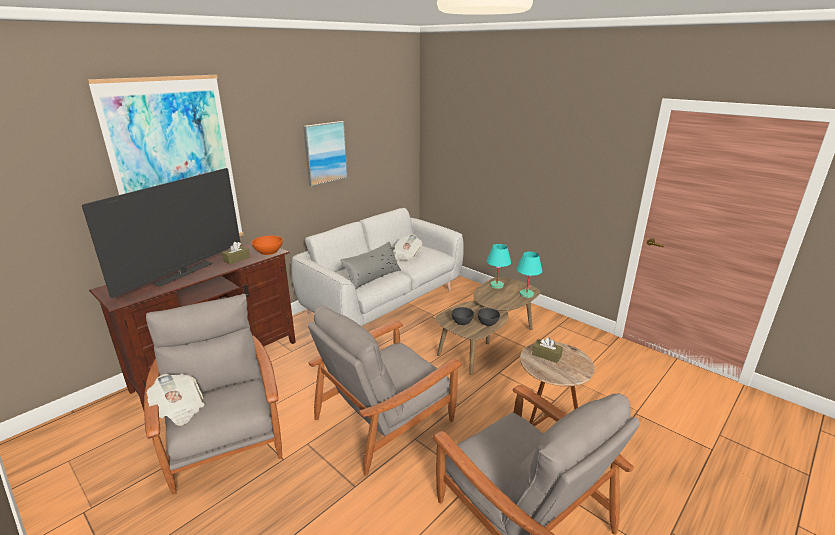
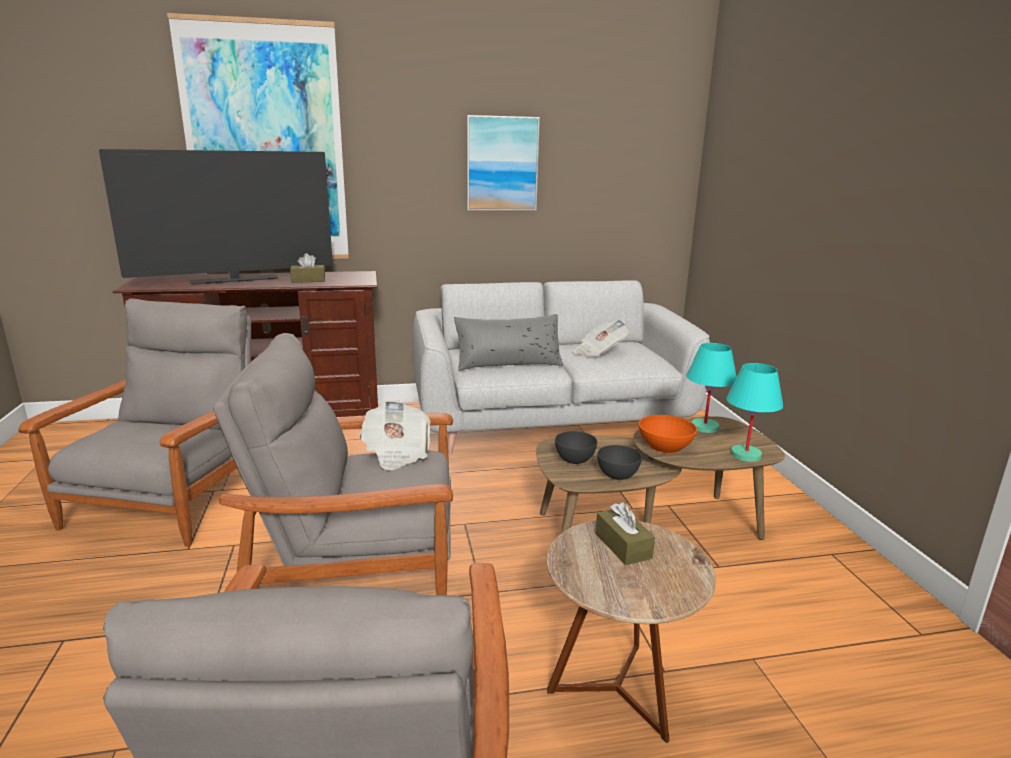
camera: 35 degrees right, 5 degrees down
newspaper [147,374,205,426] -> newspaper moved to [359,400,430,470]
orange bowl [251,236,283,255] -> orange bowl moved to [639,415,697,453]

